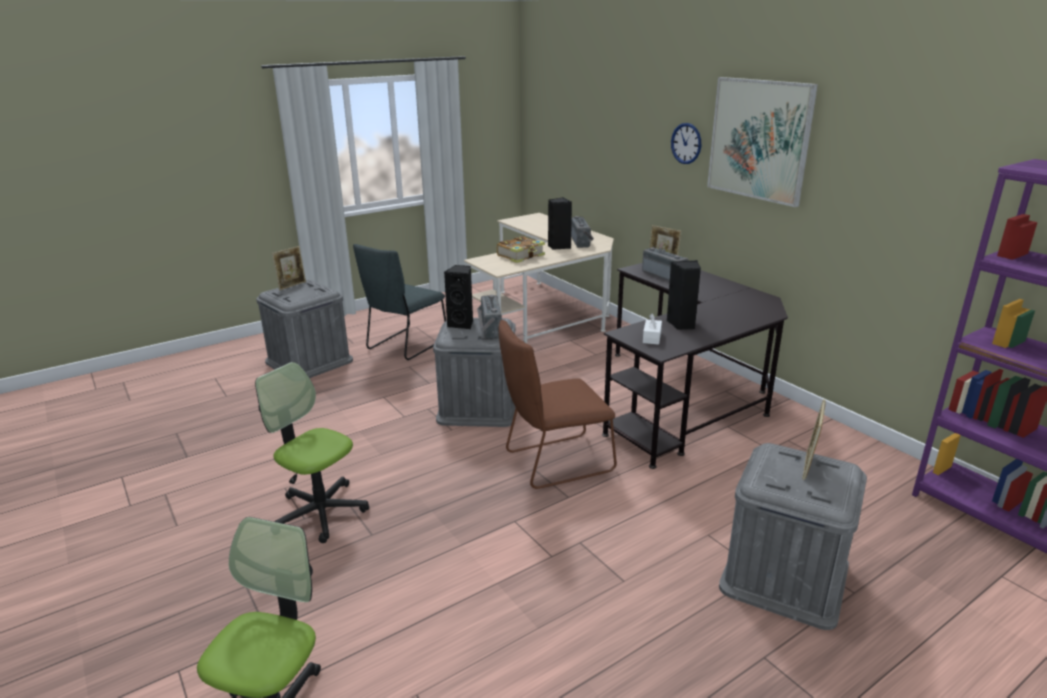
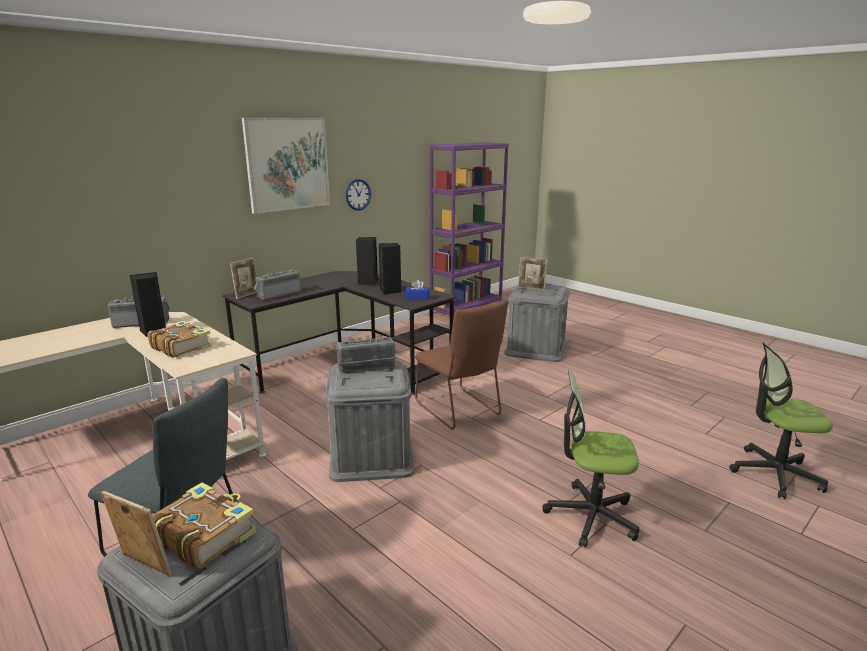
camera: 100 degrees left, 5 degrees down
office chair [255,362,369,543] -> office chair turned 75 degrees clockwise [542,370,639,548]
black speaker [444,265,473,329] -> black speaker moved to [356,237,378,286]
white tissue box [643,314,662,345] -> blue tissue box [406,279,430,300]
wall clock [671,123,701,164] -> wall clock moved to [346,179,371,211]
none -> book [152,482,256,569]

